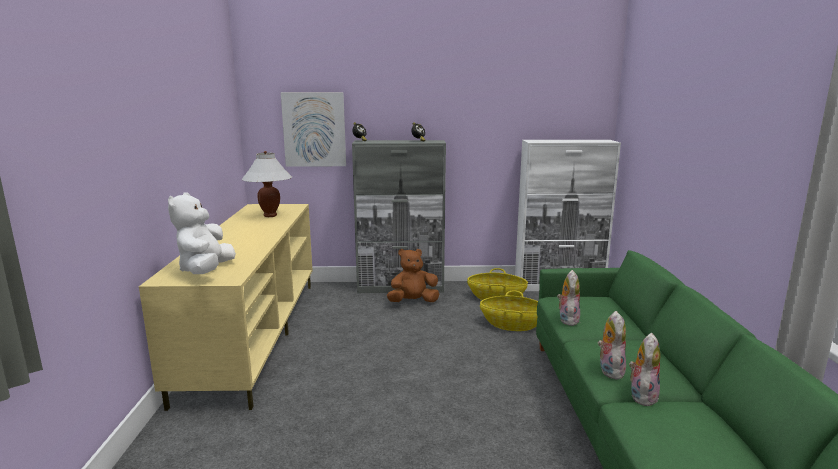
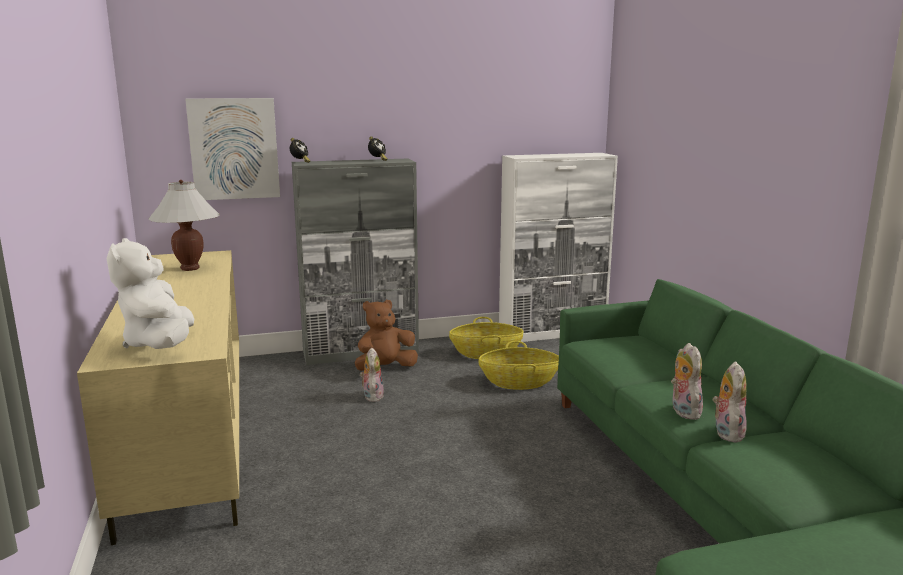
camera: 15 degrees left, 0 degrees up
plush toy [557,270,580,326] -> plush toy moved to [360,347,384,402]

